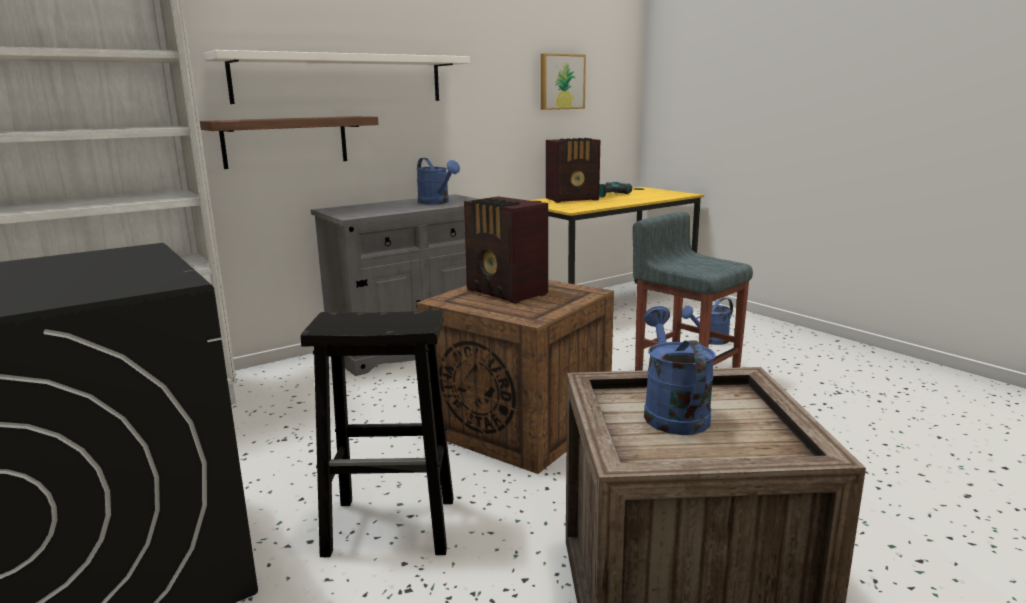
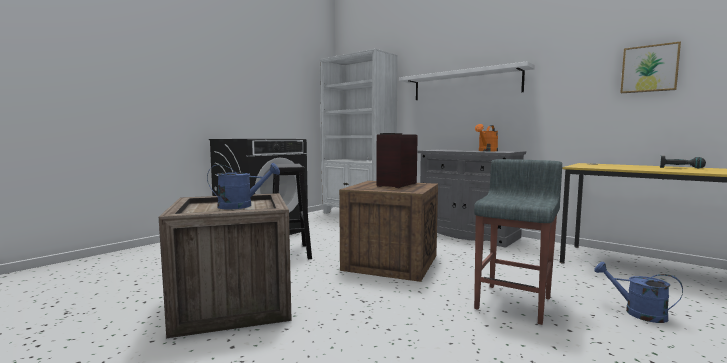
camera: 75 degrees right, 10 degrees down
shelf [200,116,378,169] -> none
blue watering can [416,158,460,204] -> orange watering can [475,124,498,151]
radio [546,138,600,203] -> none

